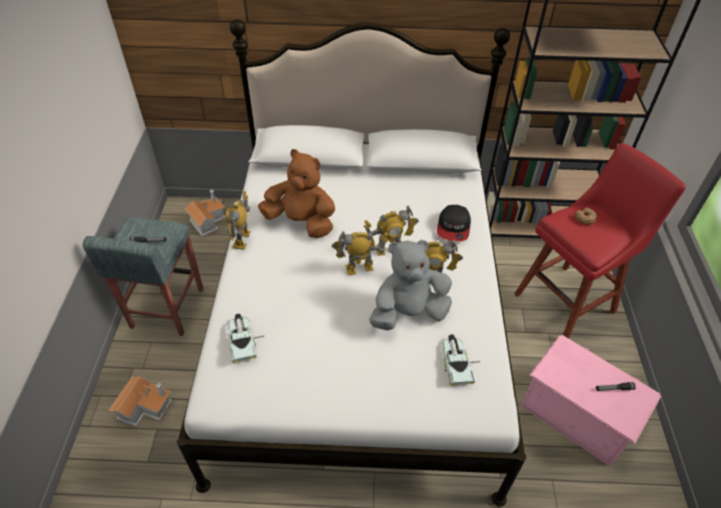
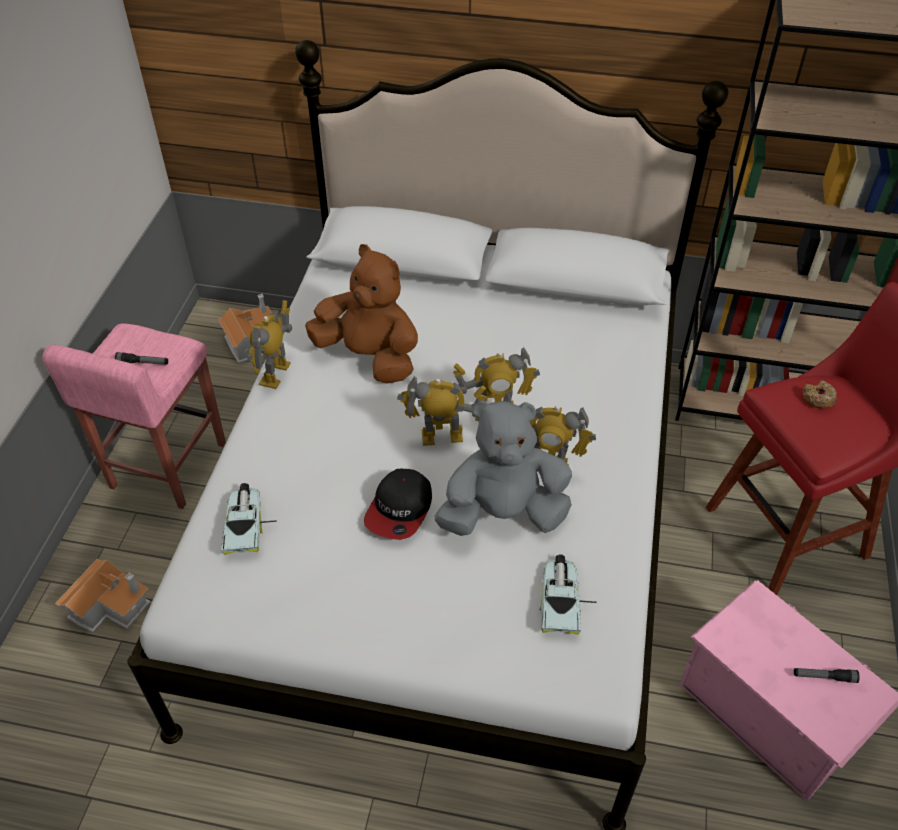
camera: 10 degrees right, 0 degrees up
grey stool [83,217,203,336] -> pink stool [43,323,226,509]
cap [437,205,471,241] -> cap moved to [364,469,432,540]

